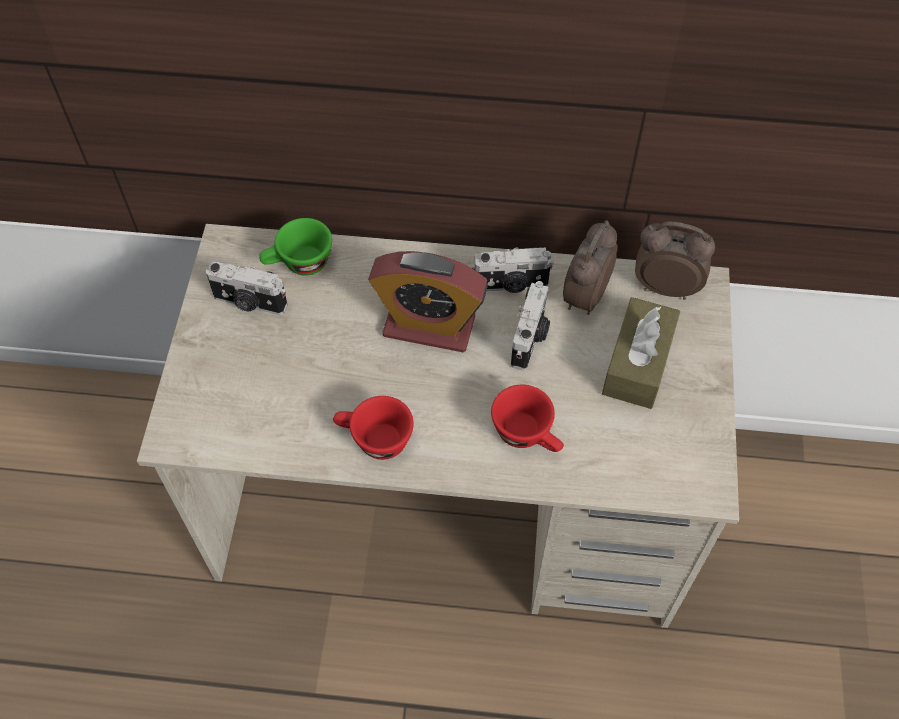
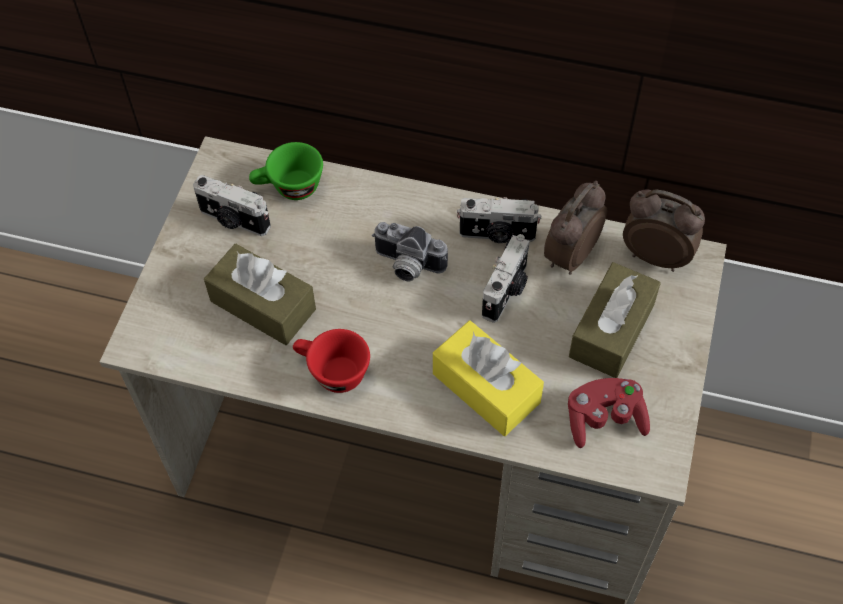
camera: 10 degrees right, 0 degrees up
alarm clock [368,251,488,352] -> camera [372,222,448,281]
red cup [491,385,564,452] -> yellow tissue box [433,321,544,436]
none -> brown tissue box [204,244,316,345]
none -> red game controller [568,378,650,448]

